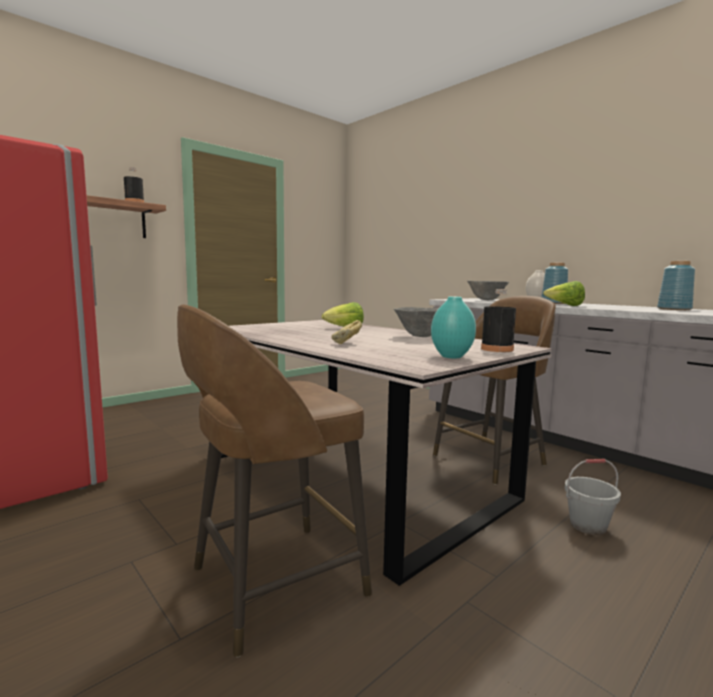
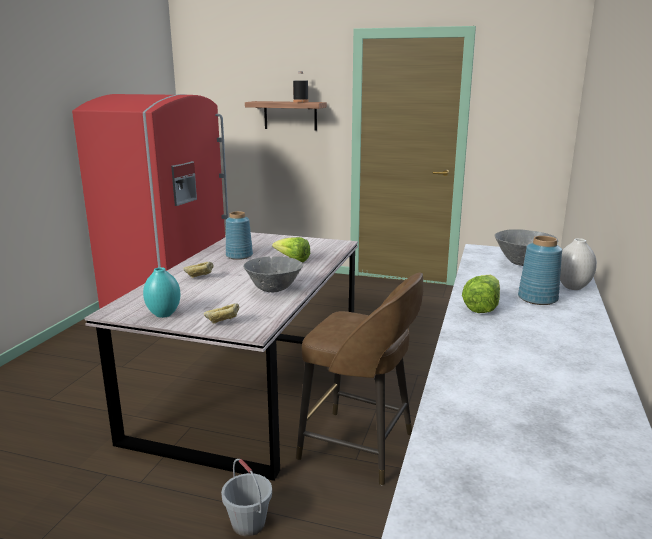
camera: 60 degrees right, 10 degrees up
brown stool [177,304,372,657] -> none
black bottle [481,289,516,352] -> bread [204,304,239,324]
blue vase [657,261,695,310] -> blue vase moved to [226,211,253,260]

